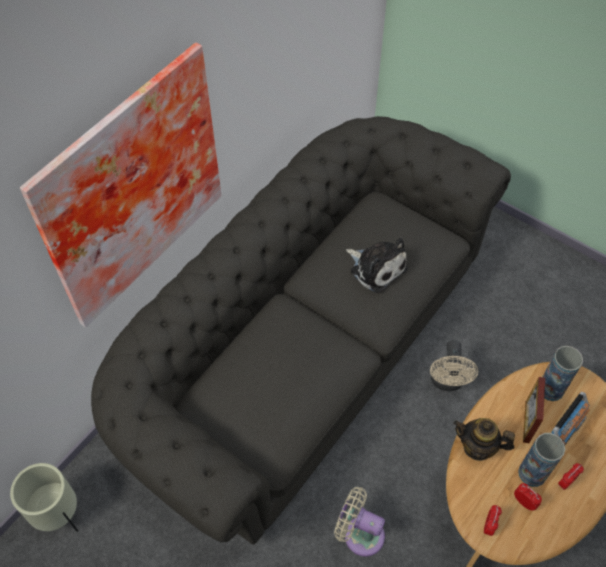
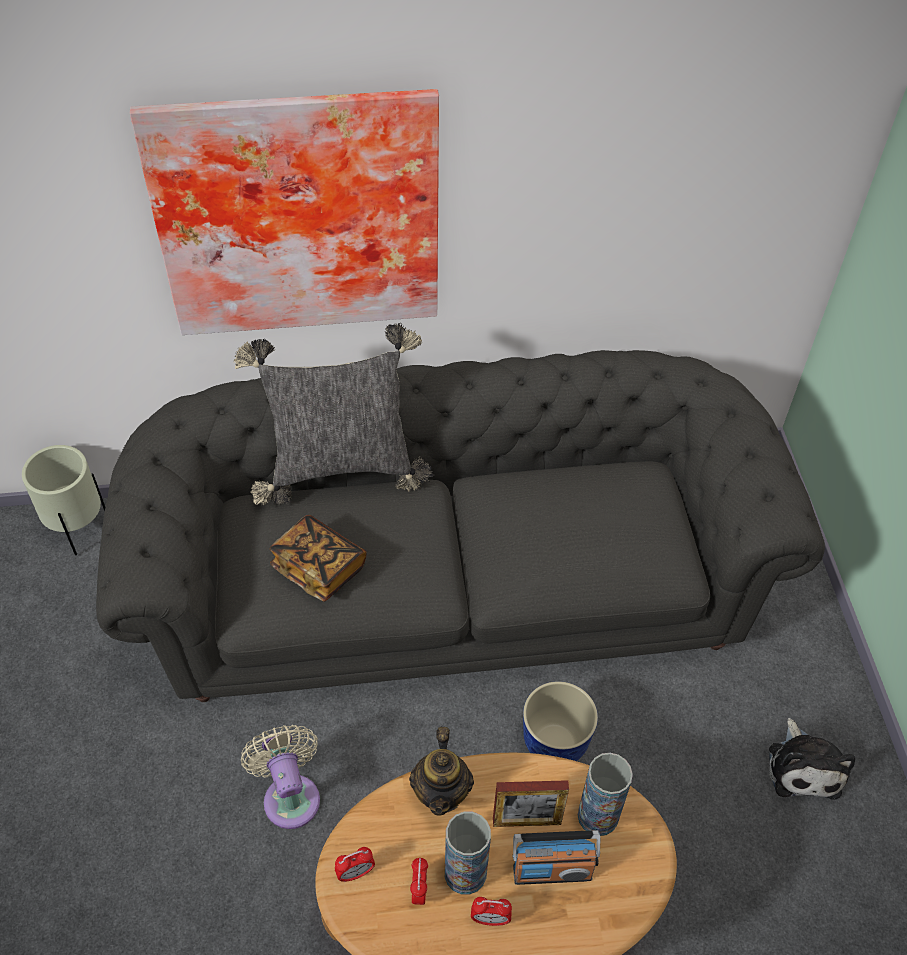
camera: 45 degrees right, 5 degrees down
plush toy [346,238,408,293] -> plush toy moved to [769,718,855,800]
beige fan [430,340,478,391] -> planter [523,681,598,761]
teapot [454,418,515,461] -> teapot turned 150 degrees counterclockwise [409,727,474,816]
picture frame [523,377,545,443] -> picture frame turned 150 degrees counterclockwise [493,780,569,827]
none -> pillow [234,323,435,505]
none -> book [270,515,367,602]

